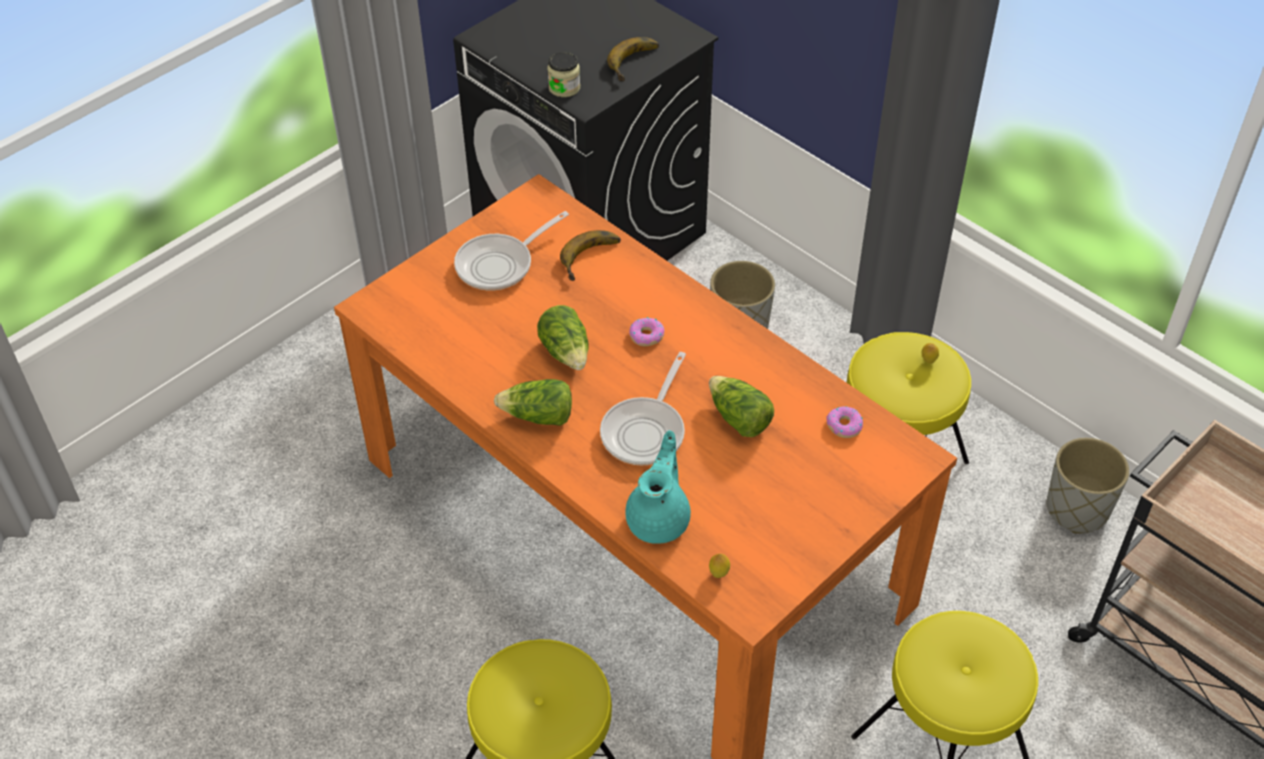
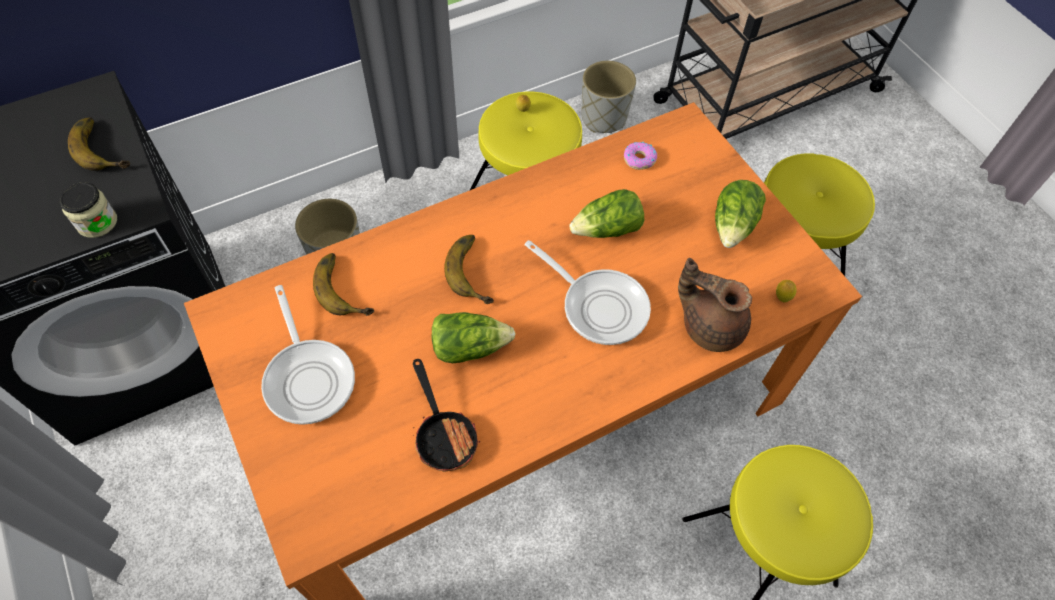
camera: 75 degrees left, 10 degrees up
lettuce [494,379,572,426] -> lettuce moved to [715,180,766,248]
turquoise teapot [625,430,691,544] -> brown teapot [678,258,752,352]
donut [630,317,665,346] -> banana [444,235,494,304]
none -> frying pan [413,359,480,472]

